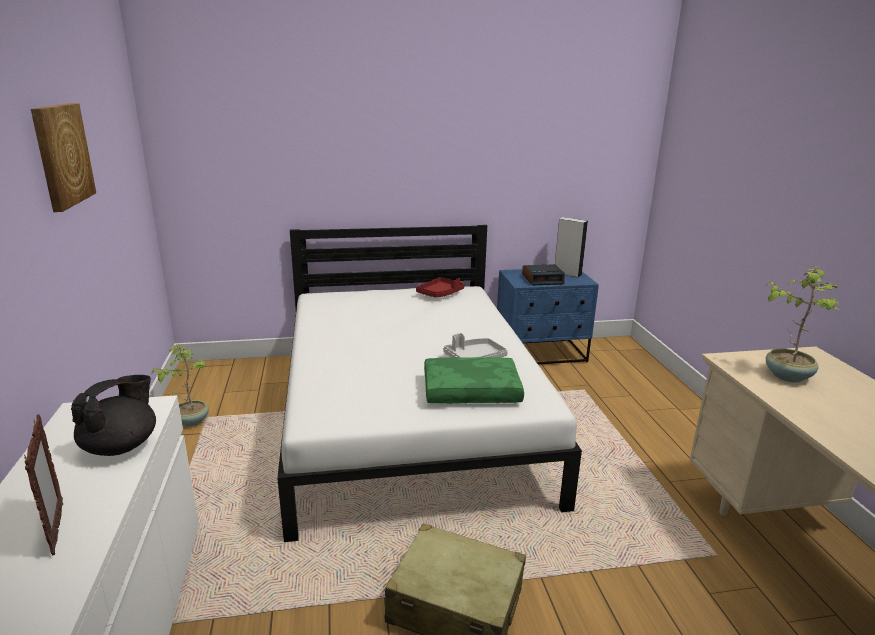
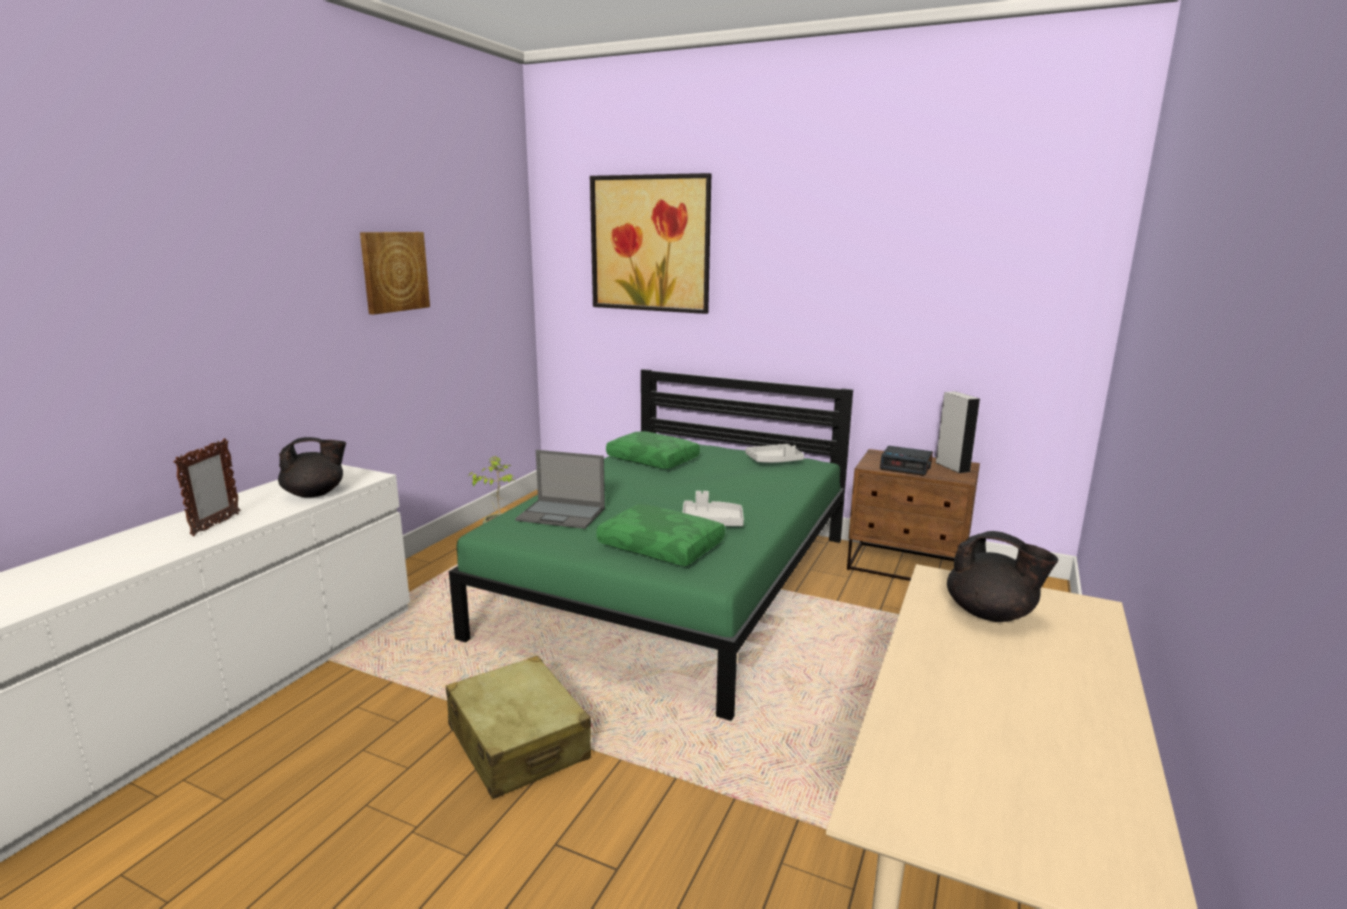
camera: 35 degrees right, 5 degrees down
white bed [277,225,582,542] -> green bed [449,369,853,721]
red tray [416,277,464,298] -> grey tray [745,444,804,463]
blue nightstand [497,269,599,365] -> brown nightstand [847,449,980,581]
potted plant [766,266,841,383] -> black teapot [947,531,1058,622]
none -> laptop [515,450,605,529]
none -> picture [590,173,711,314]
none -> green pillow [606,431,700,469]

